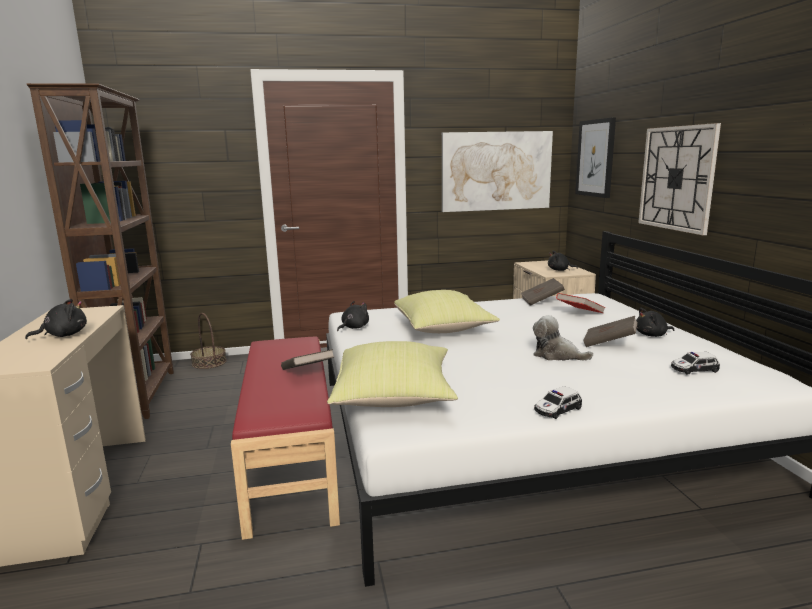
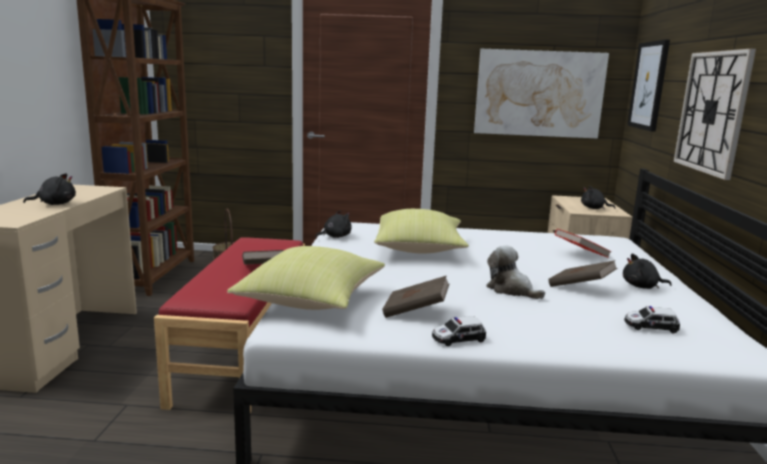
camera: 15 degrees right, 0 degrees up
brown book [521,278,565,306] -> brown book moved to [382,276,449,318]

